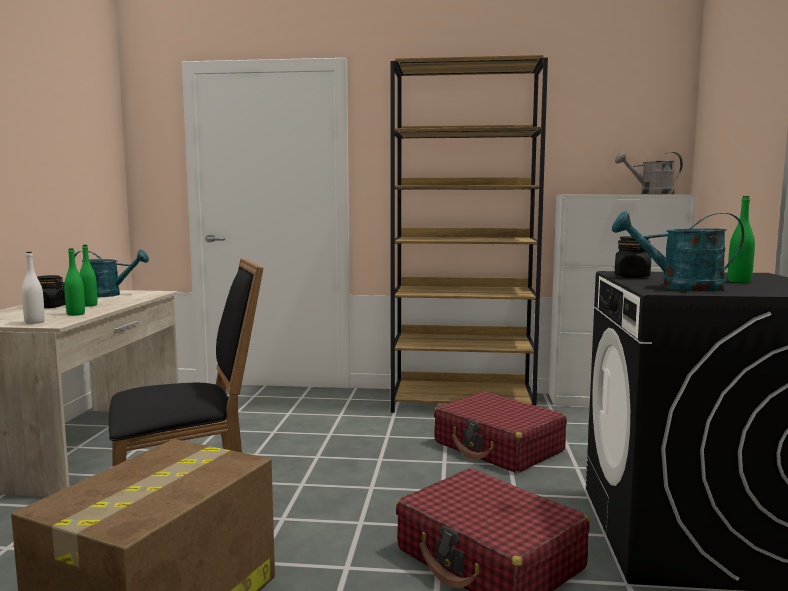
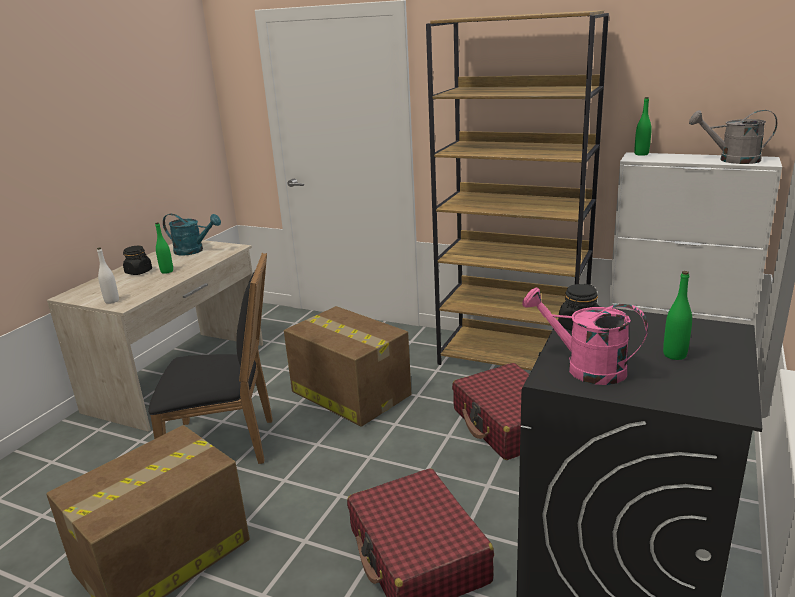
camera: 20 degrees right, 15 degrees up
green bottle [64,248,85,316] -> green bottle moved to [634,97,652,156]
turquoise watering can [612,211,744,291] -> pink watering can [522,288,648,385]
none -> cardboard box [284,306,411,427]

